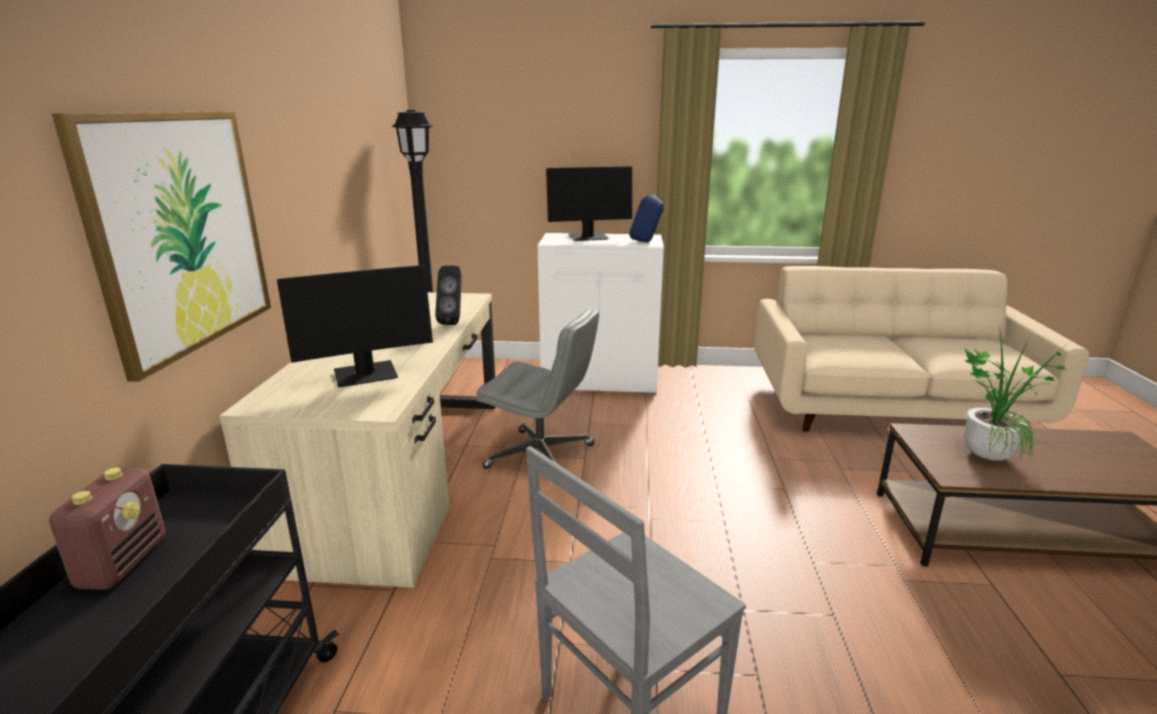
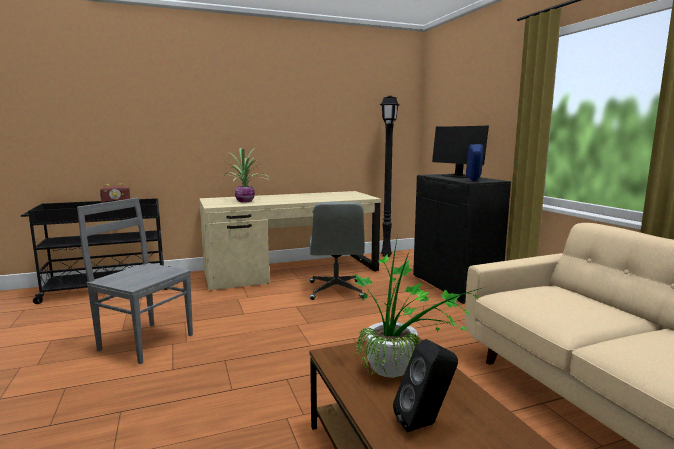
camera: 65 degrees right, 10 degrees down
picture [52,111,271,382] -> none
monitor [277,265,433,387] -> potted plant [222,148,269,203]
black speaker [435,265,462,325] -> black speaker moved to [393,339,458,432]
white cabinet [538,233,664,395] -> black cabinet [413,174,511,304]

